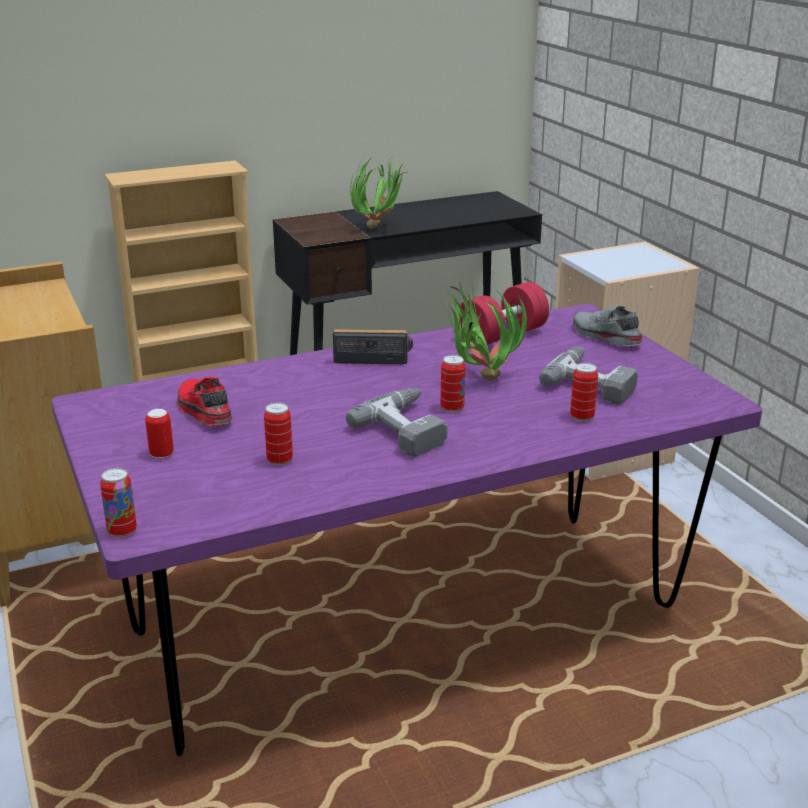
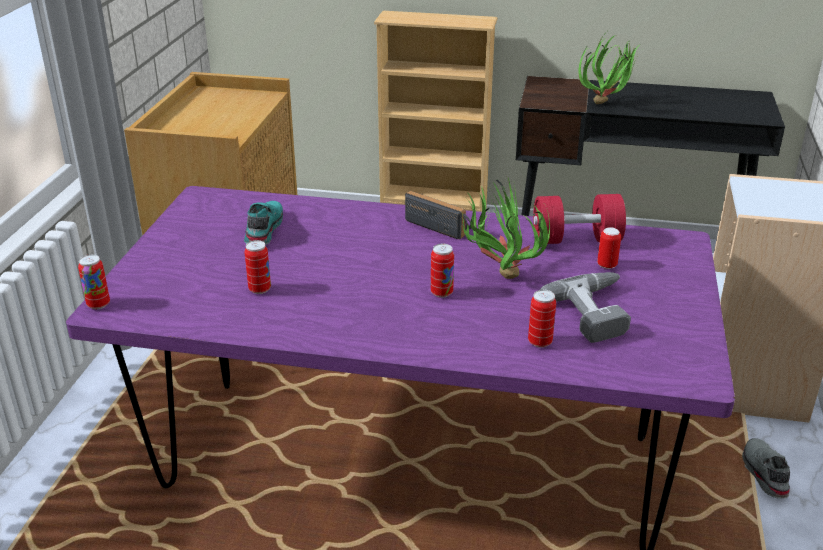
camera: 35 degrees right, 5 degrees up
can [145,409,174,459] -> can moved to [597,227,621,269]
red shoe [177,376,233,426] -> turquoise shoe [244,201,283,245]
power drill [346,388,448,457] -> none
grey shoe [573,305,643,346] -> grey shoe moved to [742,438,790,499]

